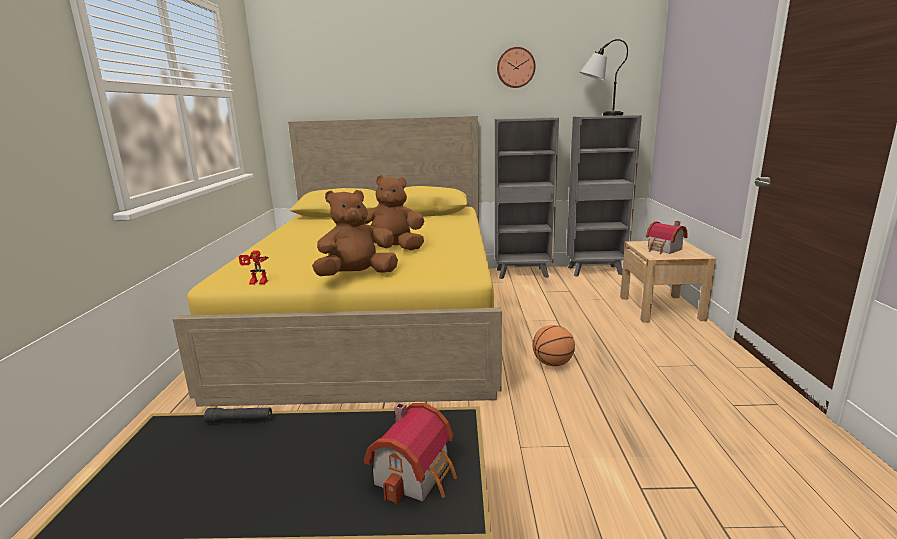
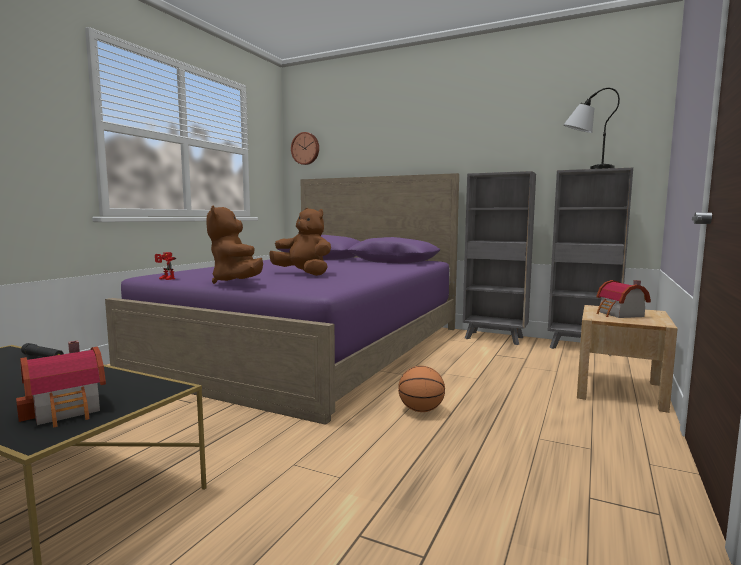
camera: 25 degrees right, 10 degrees down
yellow bed [173,116,502,407] -> purple bed [105,173,459,425]
brown plush toy [312,190,398,276] -> brown plush toy turned 105 degrees counterclockwise [206,205,263,284]
wall clock [497,47,536,88] -> wall clock moved to [291,132,319,165]

